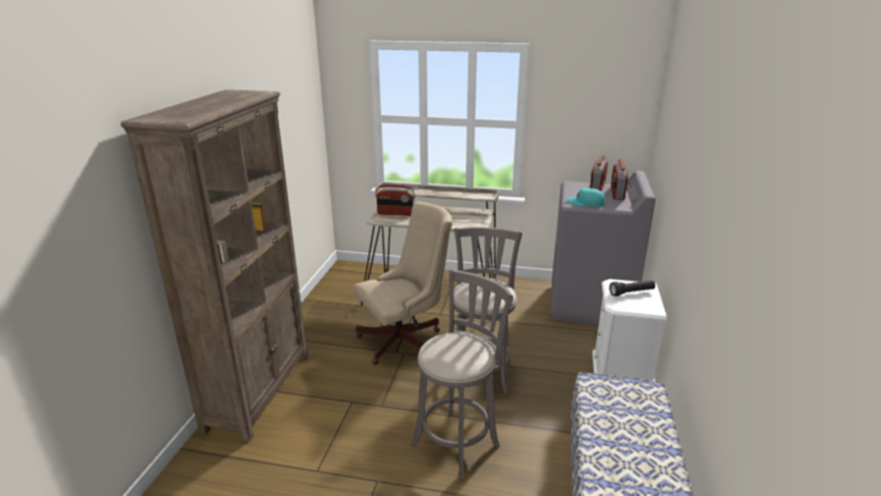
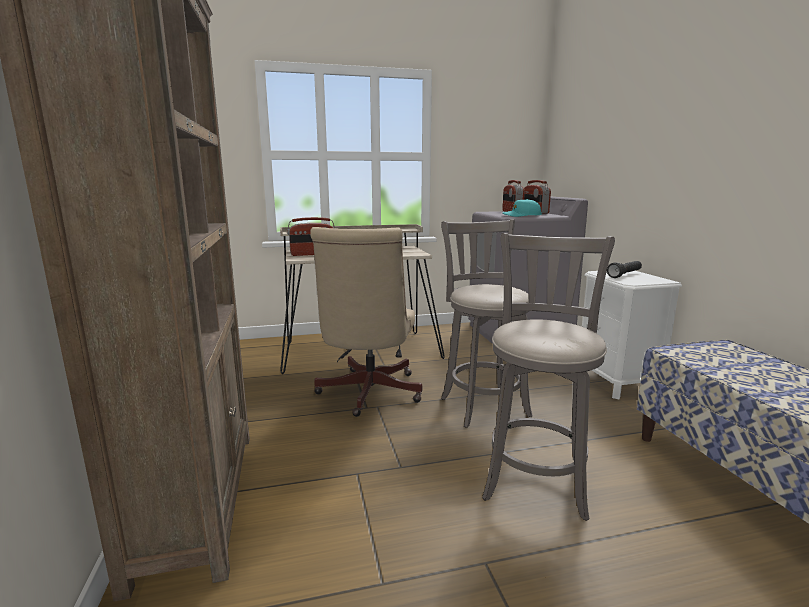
camera: 25 degrees left, 10 degrees down
beige office chair [354,202,452,364] -> beige office chair turned 150 degrees clockwise [310,227,422,417]

